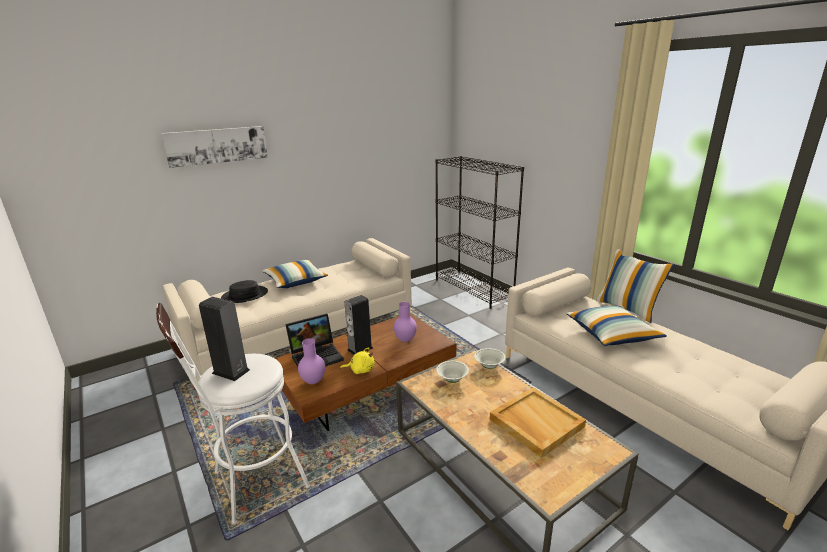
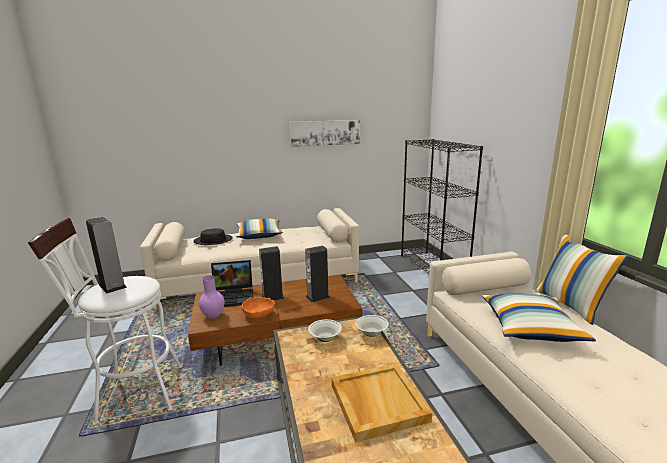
camera: 20 degrees right, 5 degrees down
picture [161,126,268,168] -> picture moved to [290,120,360,147]
yellow plush toy [340,347,375,374] -> orange bowl [242,297,275,318]
purple vase [394,302,417,342] -> speaker [305,246,330,303]

